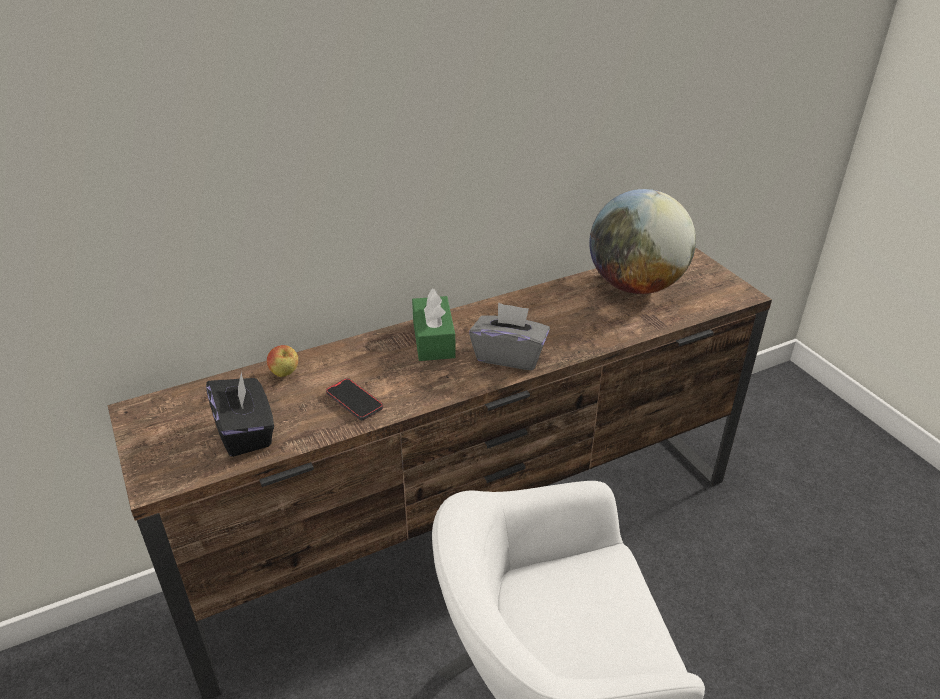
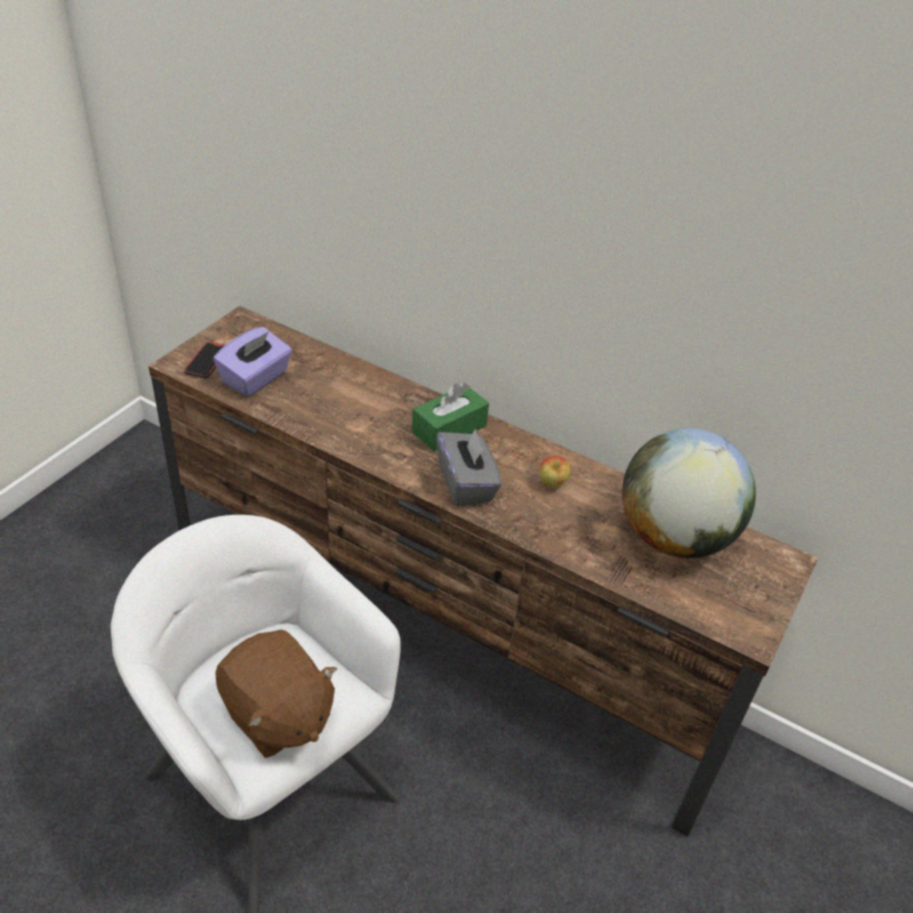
camera: 55 degrees right, 5 degrees up
black tissue box [206,371,274,457] -> purple tissue box [213,327,292,397]
apple [267,345,298,377] -> apple moved to [539,456,571,487]
phone [326,378,383,420] -> phone moved to [184,342,225,378]
none -> brown plush toy [215,630,337,758]

